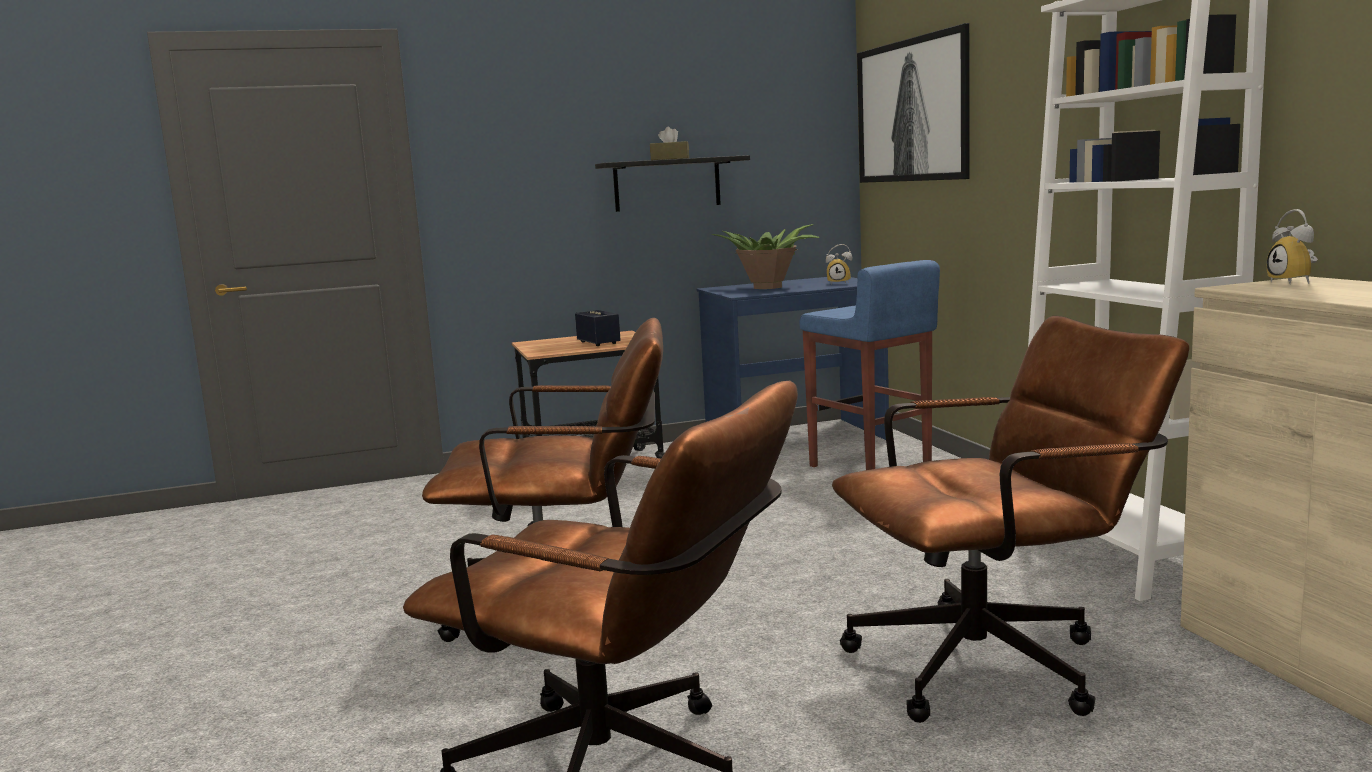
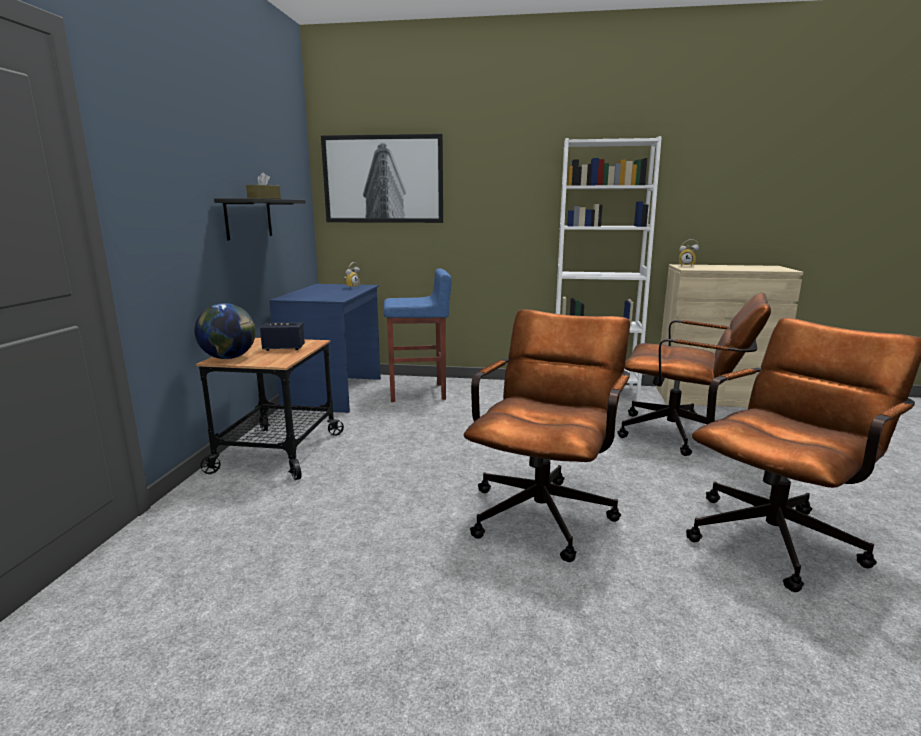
camera: 65 degrees left, 5 degrees up
potted plant [712,224,819,289] -> none
brown office chair [832,316,1189,723] -> brown office chair turned 105 degrees clockwise [617,293,771,456]
none -> globe [194,303,256,359]

